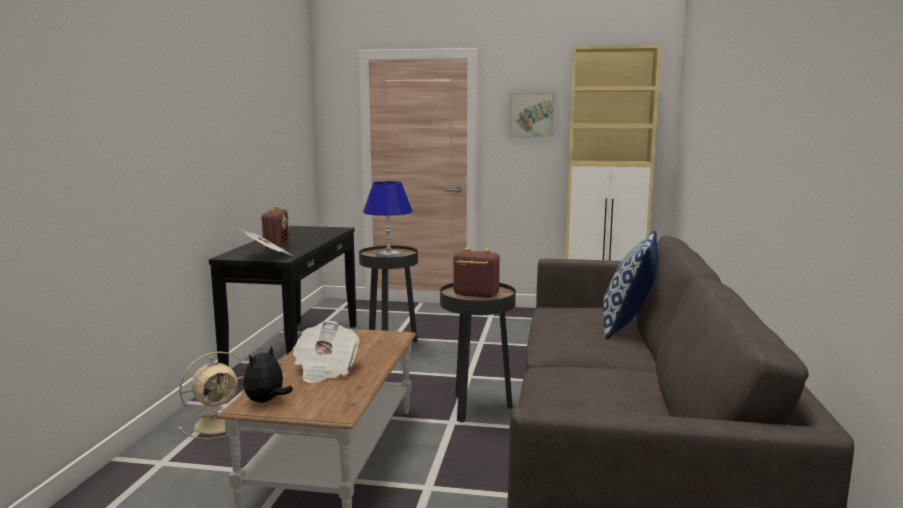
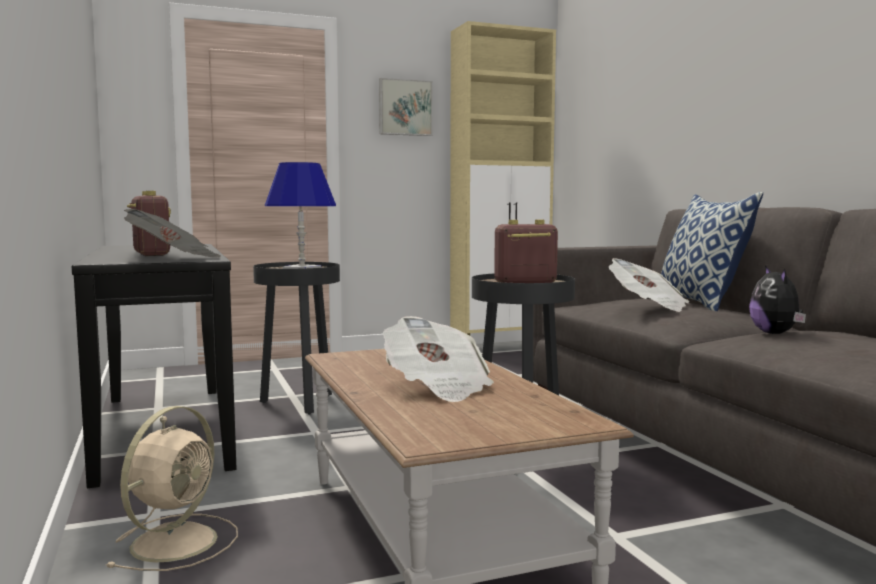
camera: 30 degrees left, 5 degrees down
plush toy [243,345,293,403] -> plush toy moved to [749,265,806,334]
none -> newspaper [608,258,689,312]

